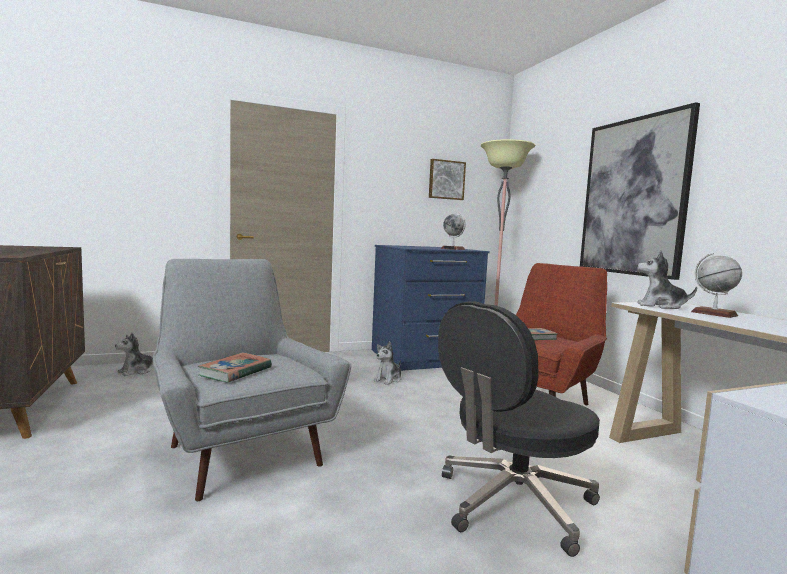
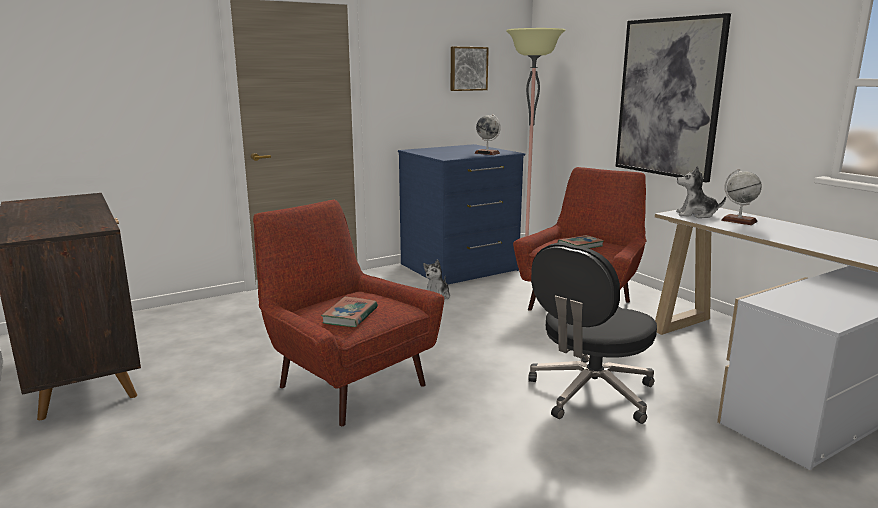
camera: 10 degrees left, 10 degrees up
plush toy [115,332,154,376] -> none
grey armchair [153,259,351,501] -> red armchair [253,200,444,426]

